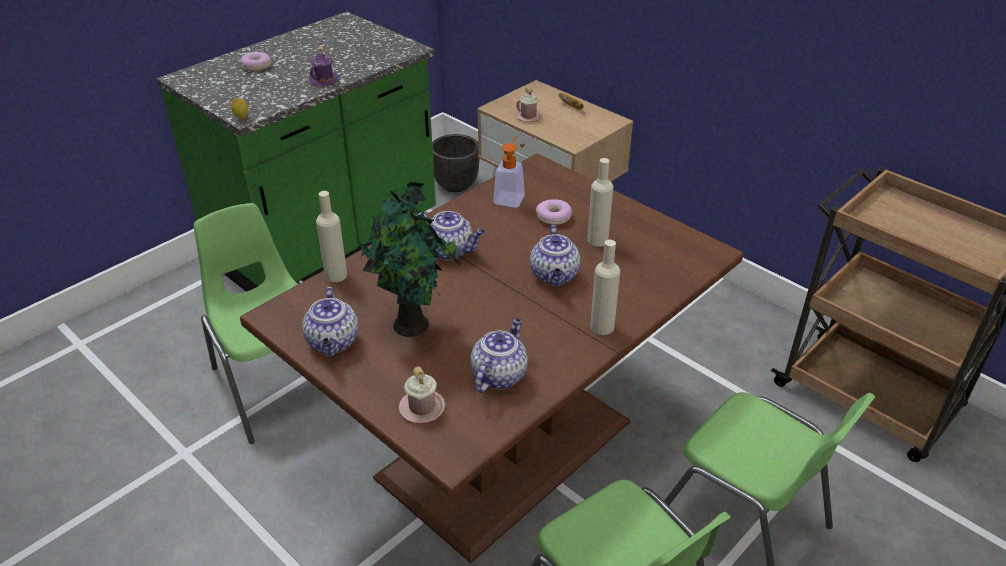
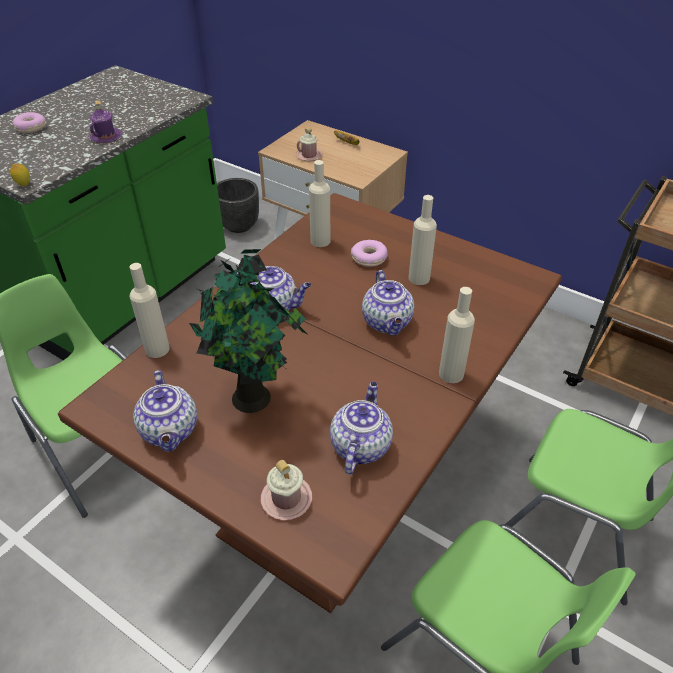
camera: 10 degrees left, 5 degrees up
soap dispenser [493,135,525,208] -> beige bottle [309,160,331,247]

